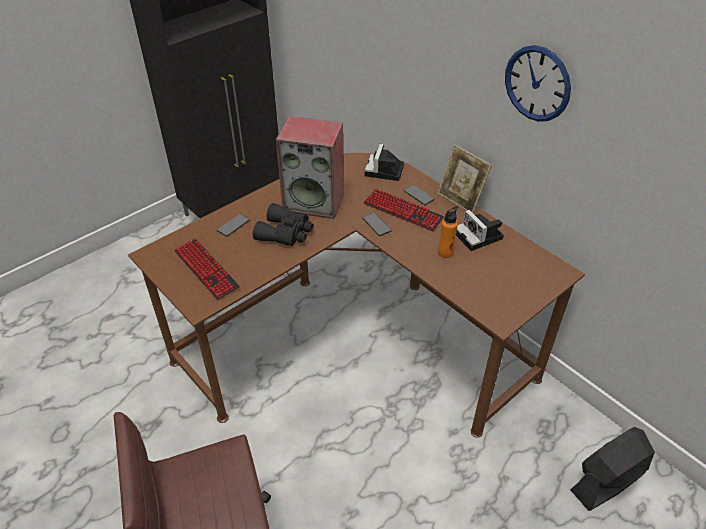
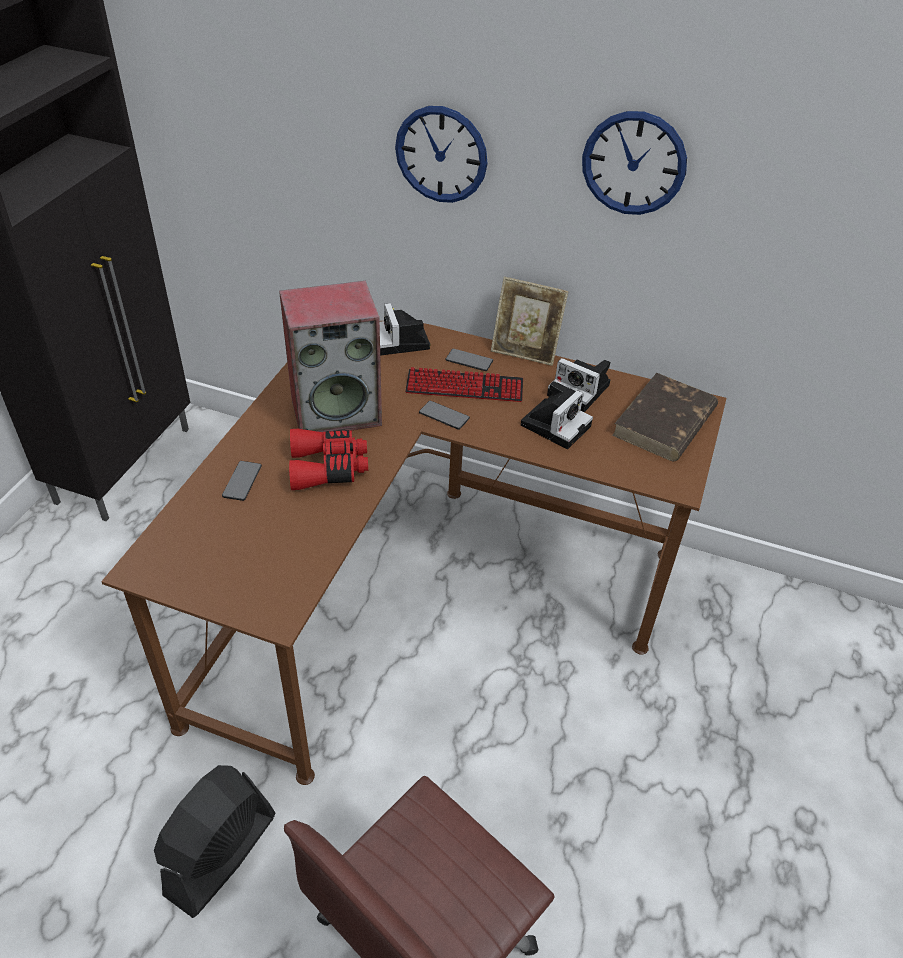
camera: 30 degrees left, 0 degrees up
keyboard [174,238,240,300] -> none
black binoculars [253,203,314,246] -> red binoculars [289,429,368,490]
orange bottle [438,206,458,258] -> camera [521,381,593,449]
black fan [570,427,655,511] -> black fan moved to [154,765,276,918]
none -> wall clock [395,106,488,203]
none -> brown book [612,373,718,461]

